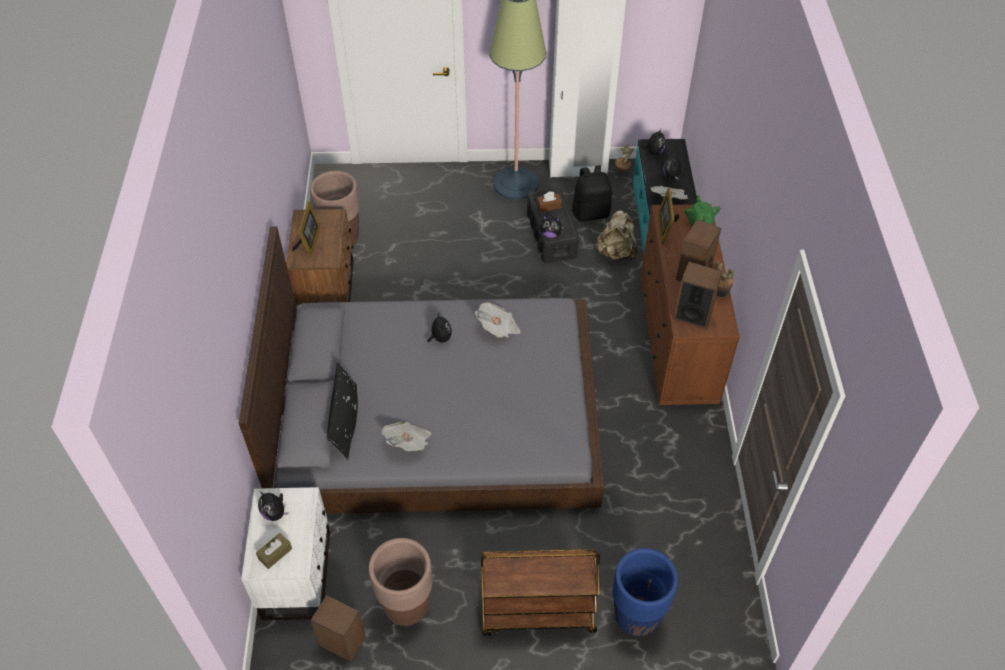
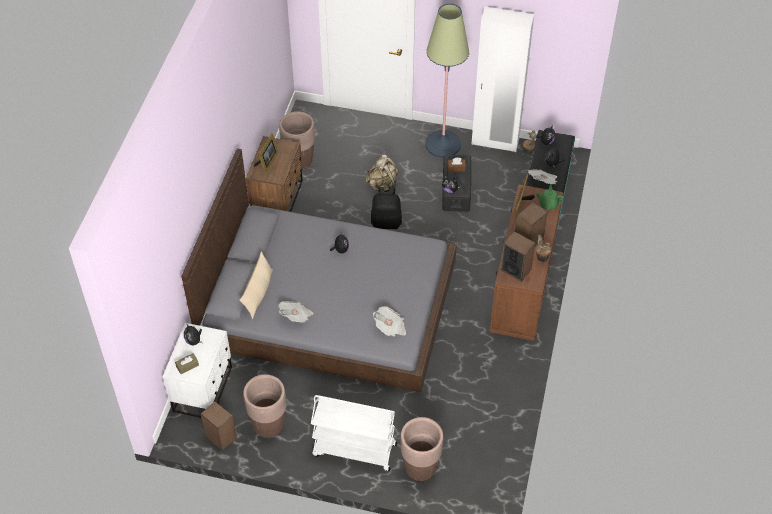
camera: 15 degrees right, 0 degrees up
black pillow [326,363,358,460] -> beige pillow [240,252,273,319]
newspaper [475,302,521,338] -> newspaper moved to [373,306,406,337]
brown cart [481,549,600,636] -> white cart [311,395,397,471]
black backpack [572,165,612,222] -> black backpack moved to [371,187,402,229]
beige backpack [596,211,637,261] -> beige backpack moved to [365,155,399,193]
blue planter [613,548,678,636] -> brown planter [400,417,443,481]

